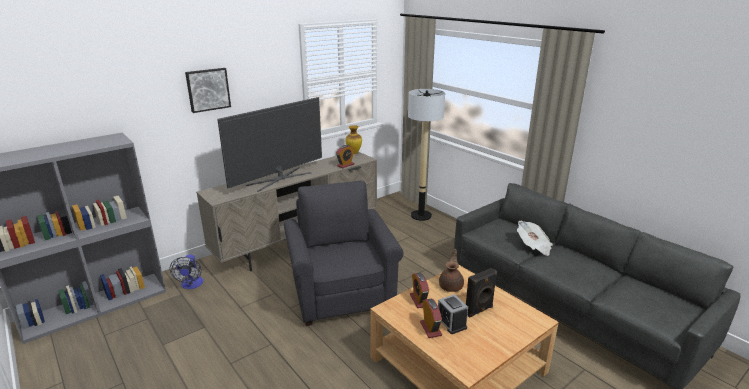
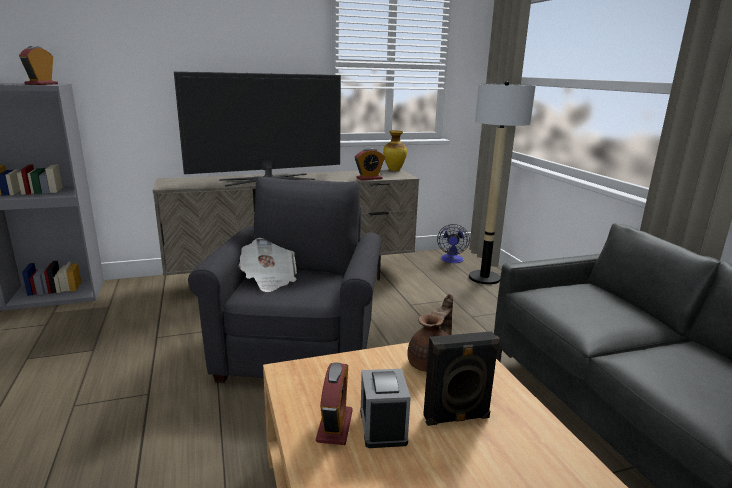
camera: 20 degrees right, 5 degrees down
fan [170,254,203,289] -> fan moved to [437,224,470,263]
picture [185,68,231,113] -> none
alarm clock [410,273,429,308] -> alarm clock moved to [19,46,58,85]
newspaper [517,221,553,256] -> newspaper moved to [239,238,297,292]

